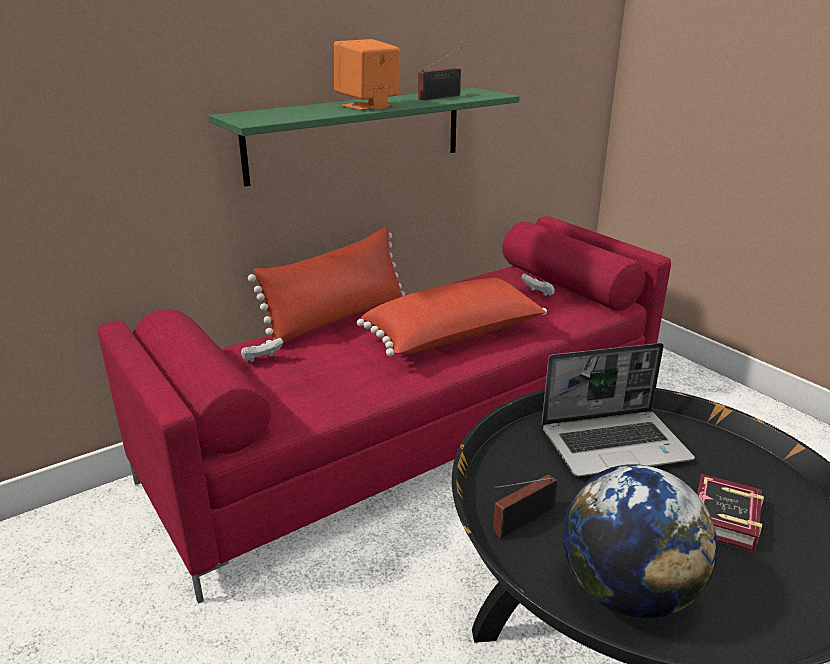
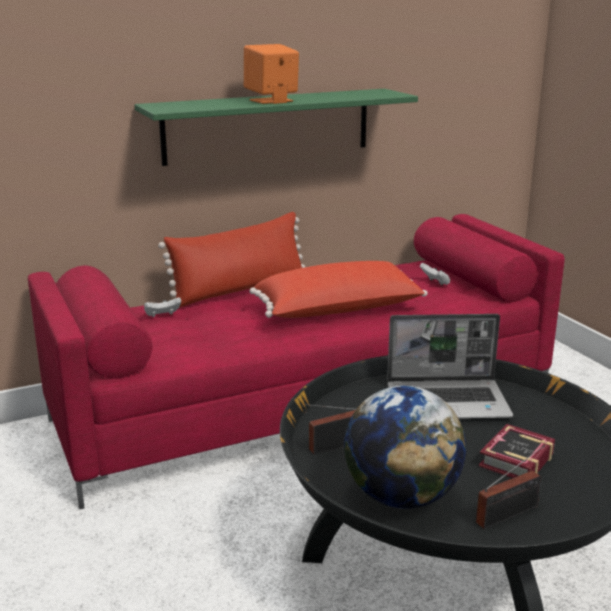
camera: 10 degrees right, 5 degrees down
radio [418,47,462,100] -> radio moved to [476,445,545,529]

